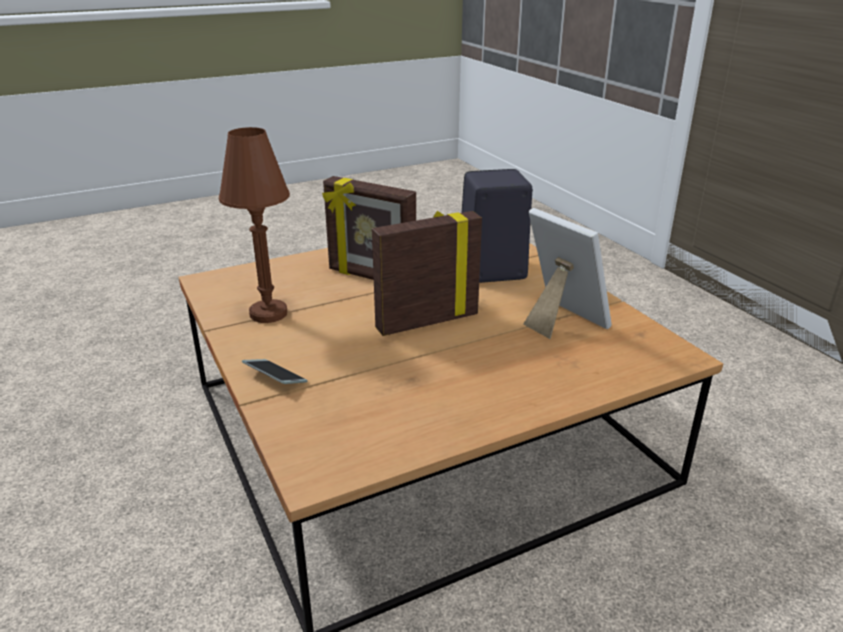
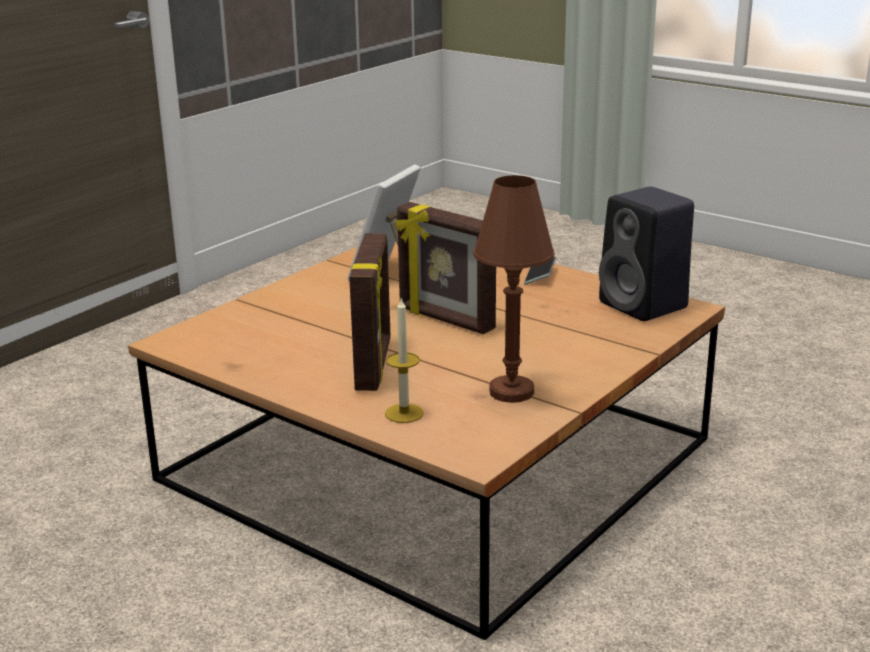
camera: 115 degrees left, 5 degrees down
phone [242,359,308,384] -> phone moved to [524,256,556,285]
black speaker [462,169,532,283] -> black speaker moved to [599,186,694,321]
none -> candle [385,298,424,423]

